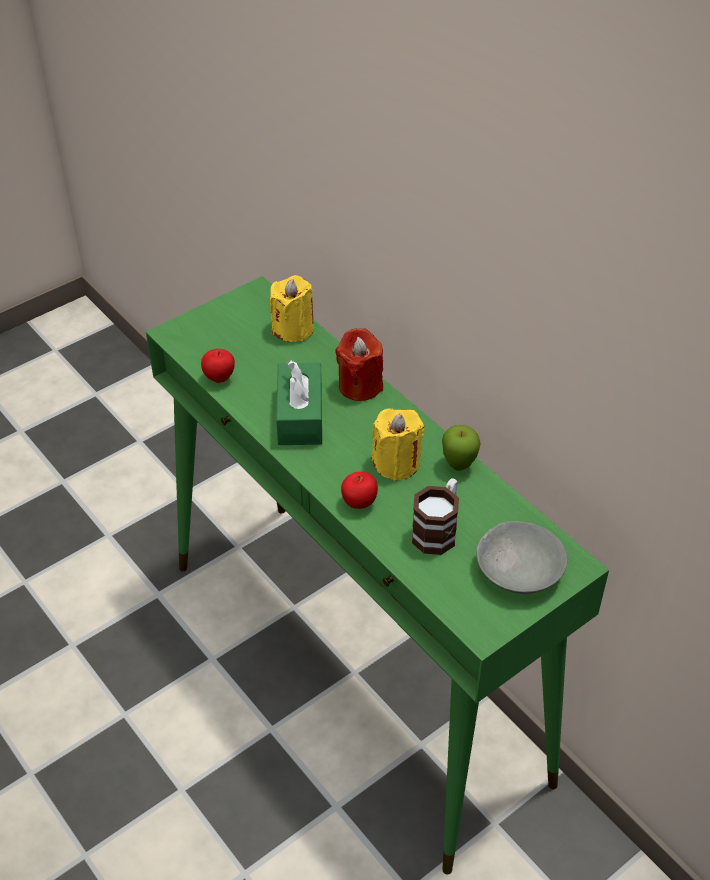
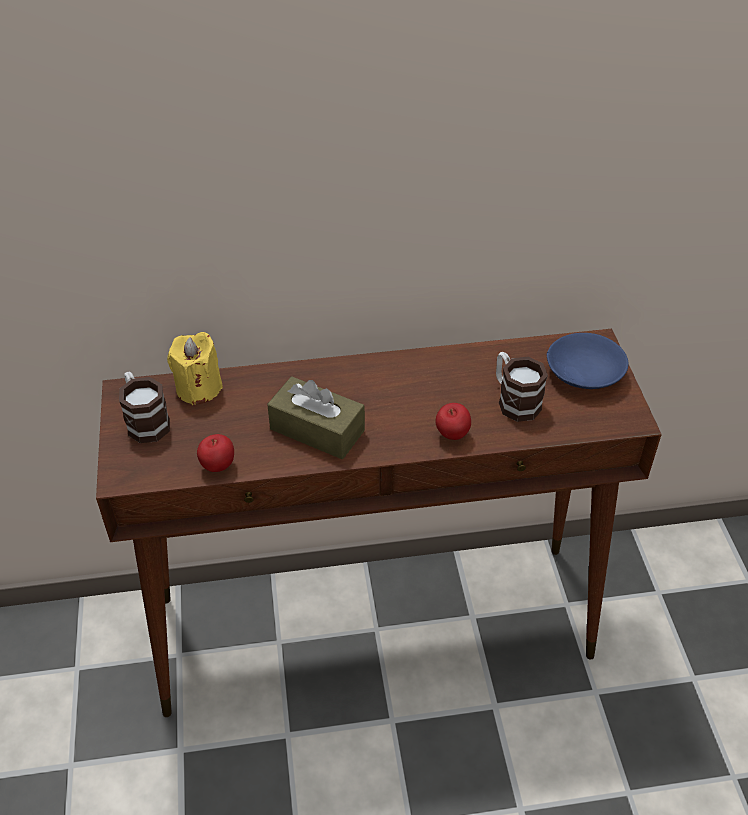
camera: 60 degrees left, 0 degrees up
green console table [146,276,609,875] -> brown console table [96,329,662,717]
green tissue box [276,360,322,445] -> brown tissue box [267,376,365,459]
red candle [336,328,383,401] -> none
yellow candle [372,408,424,481] -> none
apple [442,425,481,471] -> none
grey bowl [476,521,568,594] -> blue bowl [547,333,628,389]
none -> mug [119,371,170,443]

